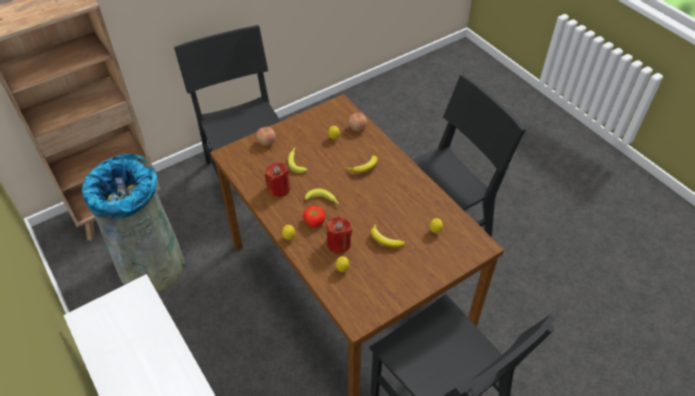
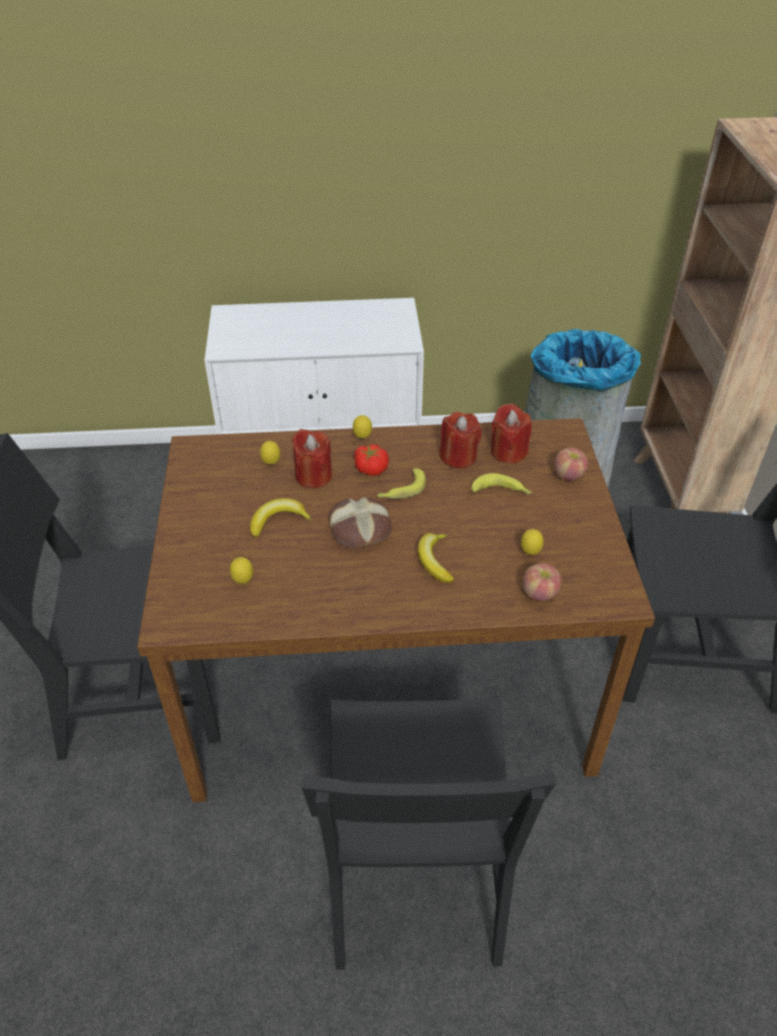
camera: 120 degrees right, 5 degrees down
none -> bread [328,497,392,548]
none -> red candle [491,403,532,464]

